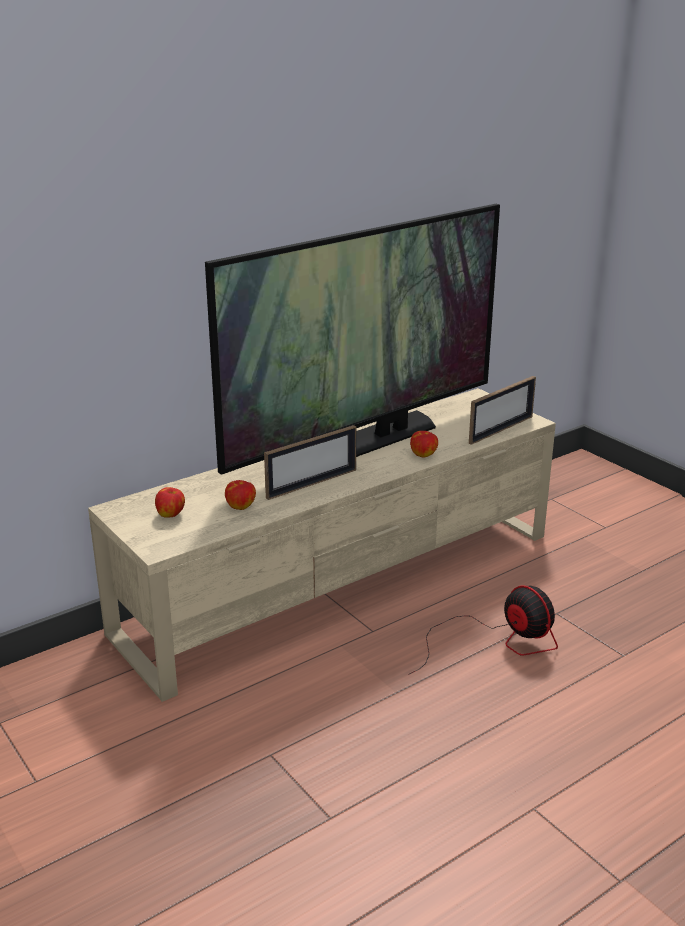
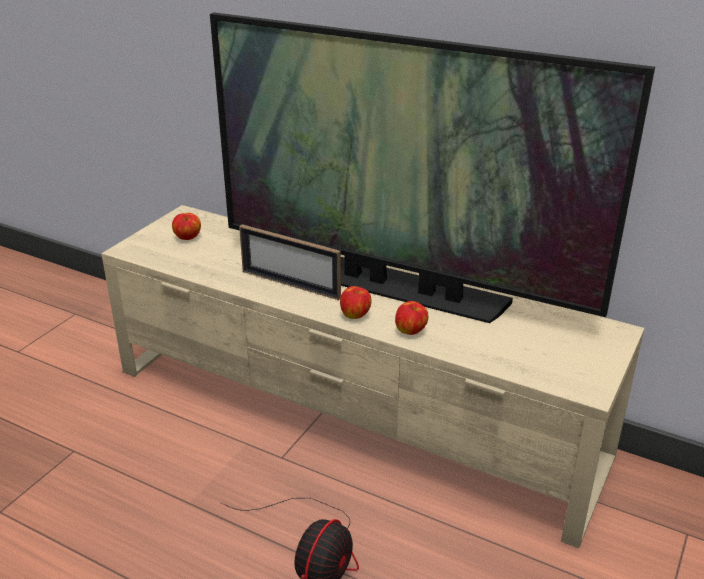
camera: 65 degrees right, 5 degrees up
apple [225,480,256,510] -> apple moved to [340,286,372,319]
picture frame [469,376,536,445] -> none

